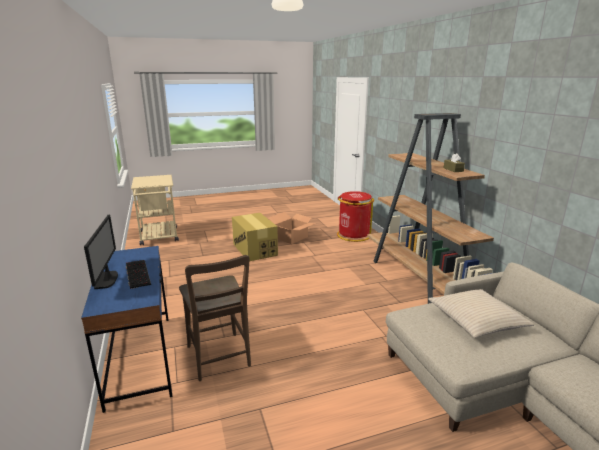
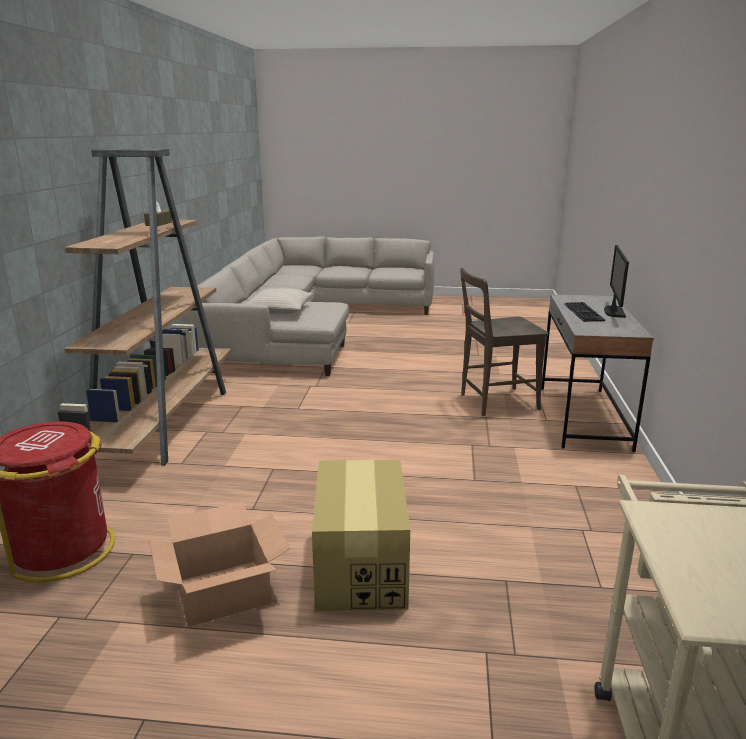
camera: 155 degrees left, 0 degrees up
blue desk [81,246,172,413] -> grey desk [541,294,654,452]
brown chair [179,255,251,381] -> brown chair turned 105 degrees counterclockwise [460,268,548,416]

